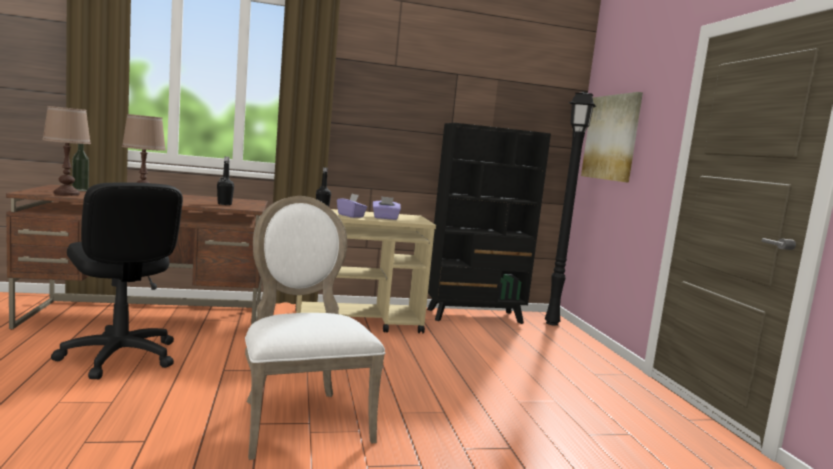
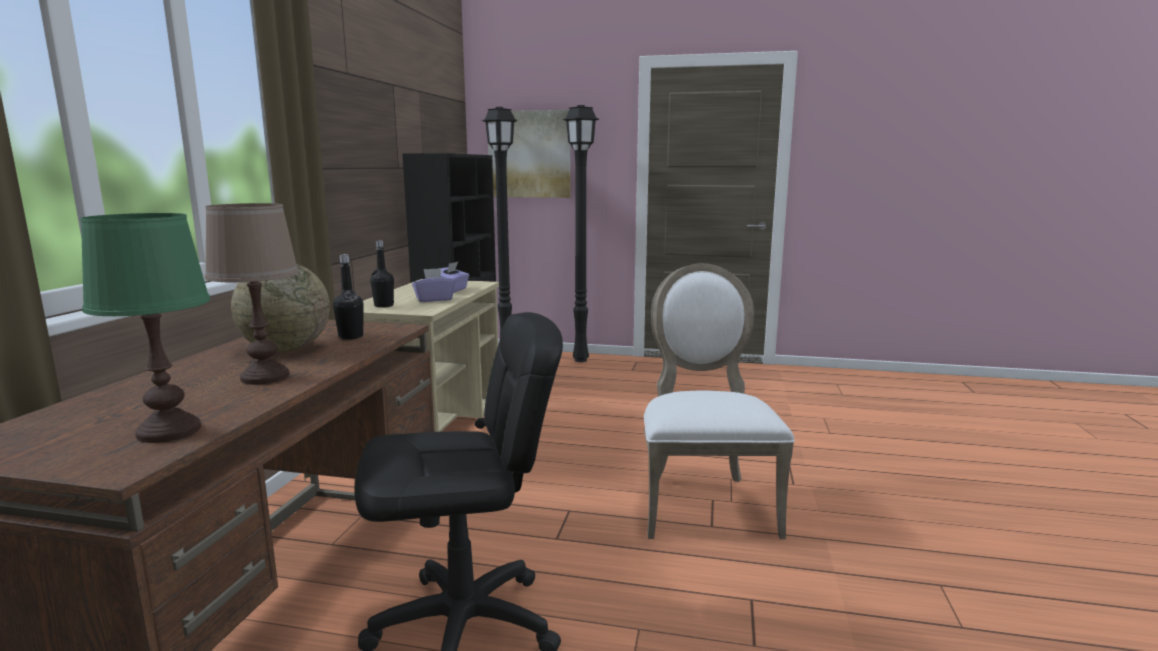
camera: 65 degrees left, 5 degrees up
brown table lamp [42,106,91,196] -> green table lamp [80,213,210,443]
bottle [72,144,89,191] -> none
white chair [245,196,385,460] -> white chair turned 90 degrees clockwise [644,263,795,539]
none -> globe [231,264,330,352]
none -> black floor lamp [563,105,599,362]

